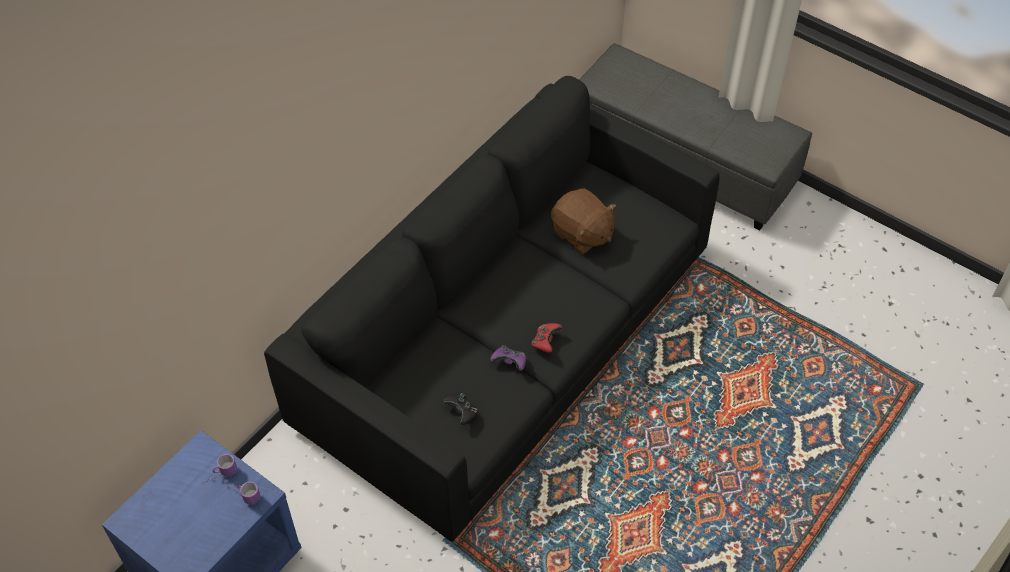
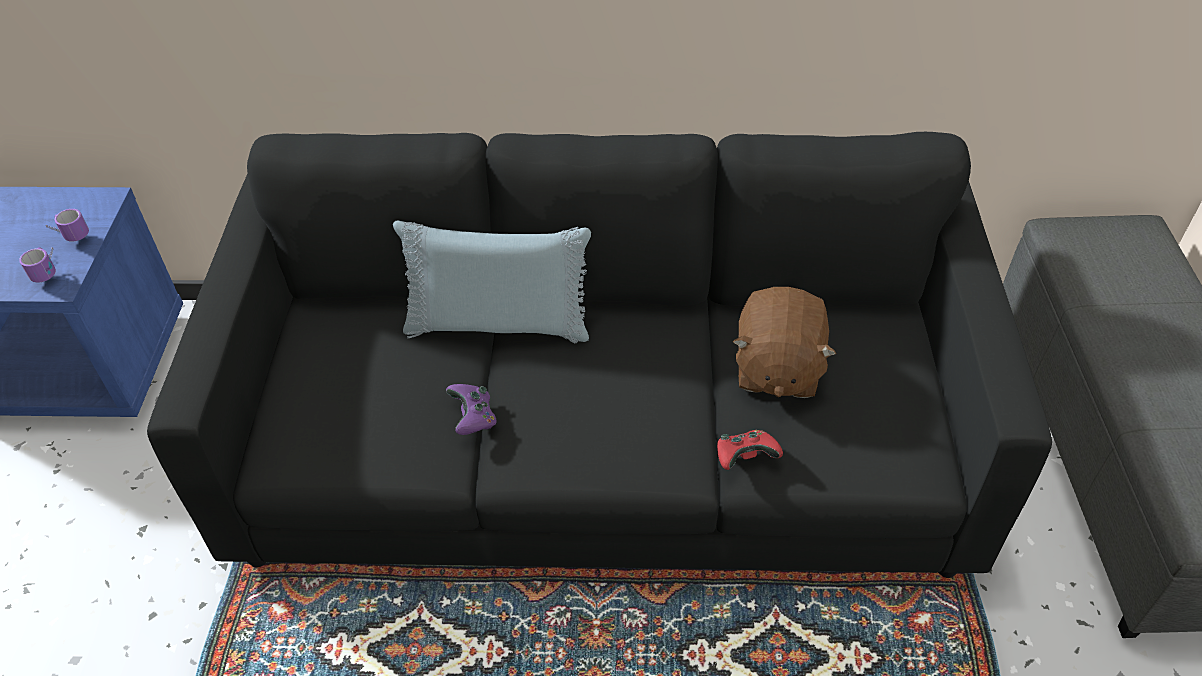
camera: 55 degrees right, 5 degrees down
black game controller [442,393,479,425] -> none
red game controller [531,323,563,353] -> red game controller moved to [717,430,783,470]
none -> blue pillow [393,220,591,344]

